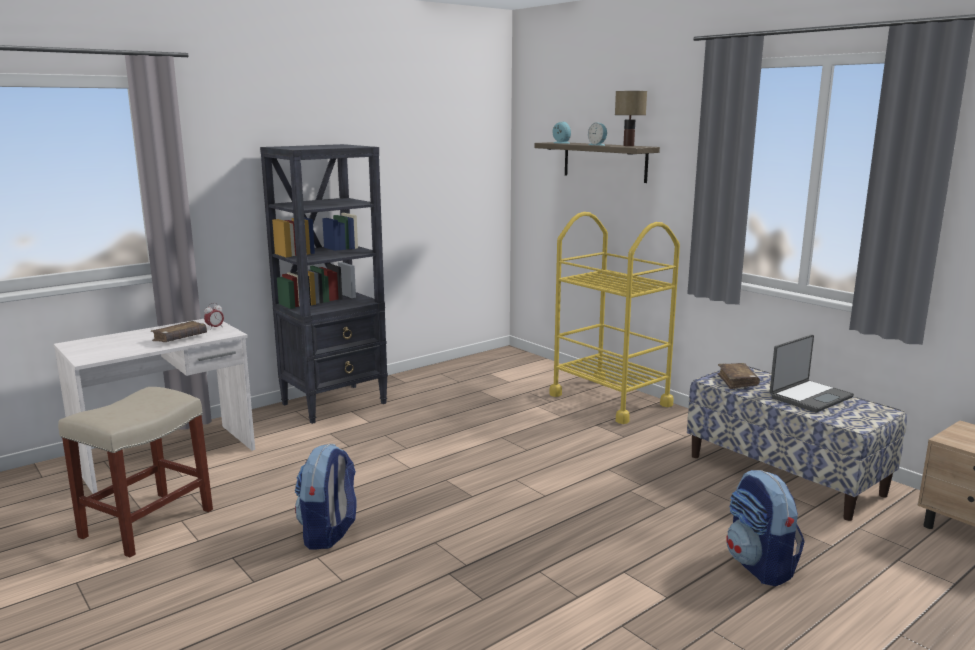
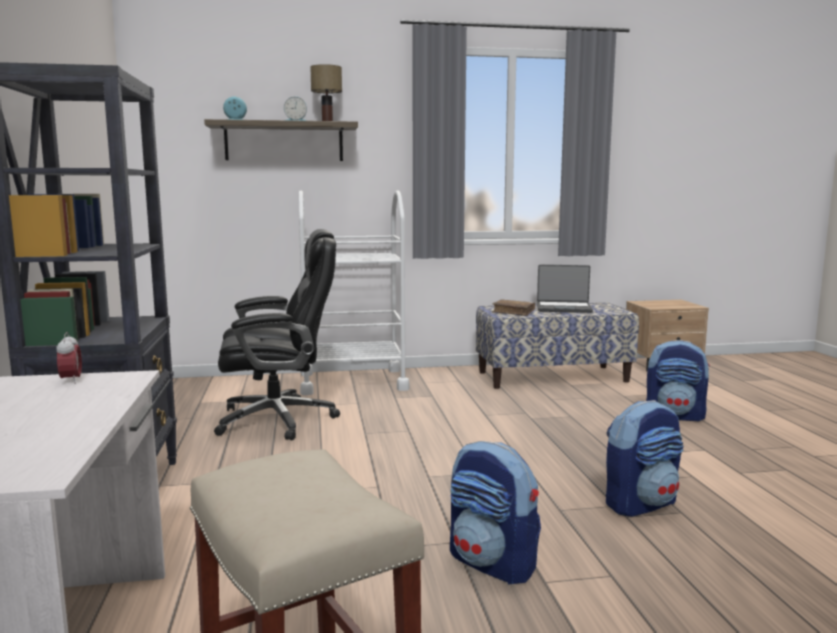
camera: 60 degrees left, 5 degrees down
brown book [150,321,207,342] -> none
yellow cart [549,212,680,424] -> white cart [298,190,409,395]
laptop [770,335,854,412] -> laptop turned 105 degrees clockwise [537,265,593,313]
none -> black office chair [214,229,340,440]
none -> backpack [606,400,684,517]

